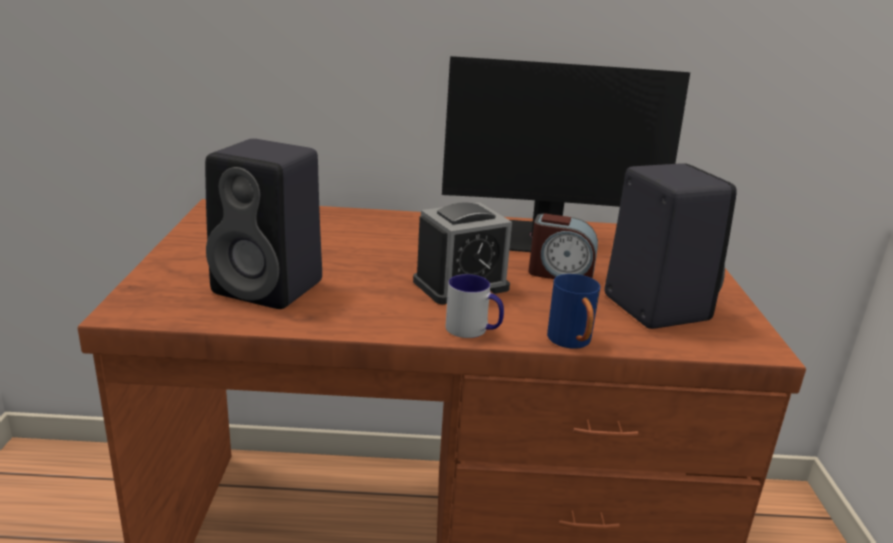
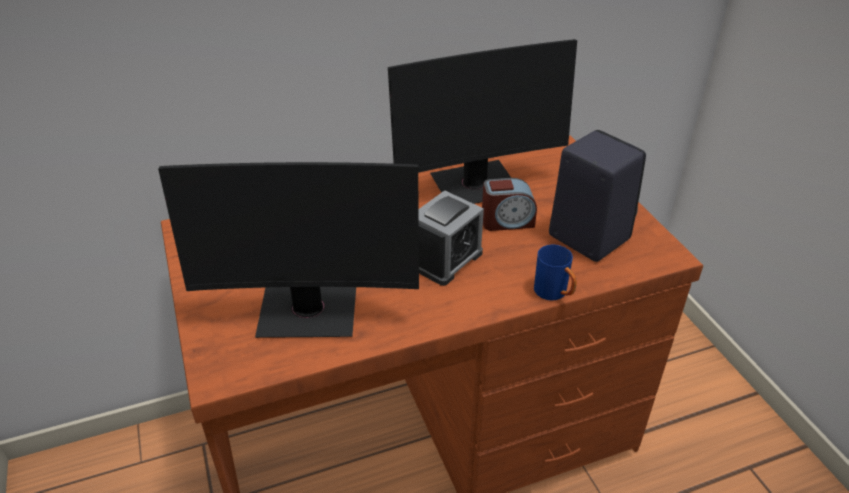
camera: 20 degrees left, 15 degrees up
black speaker [205,139,322,309] -> monitor [158,162,419,338]
mug [446,274,504,338] -> none

